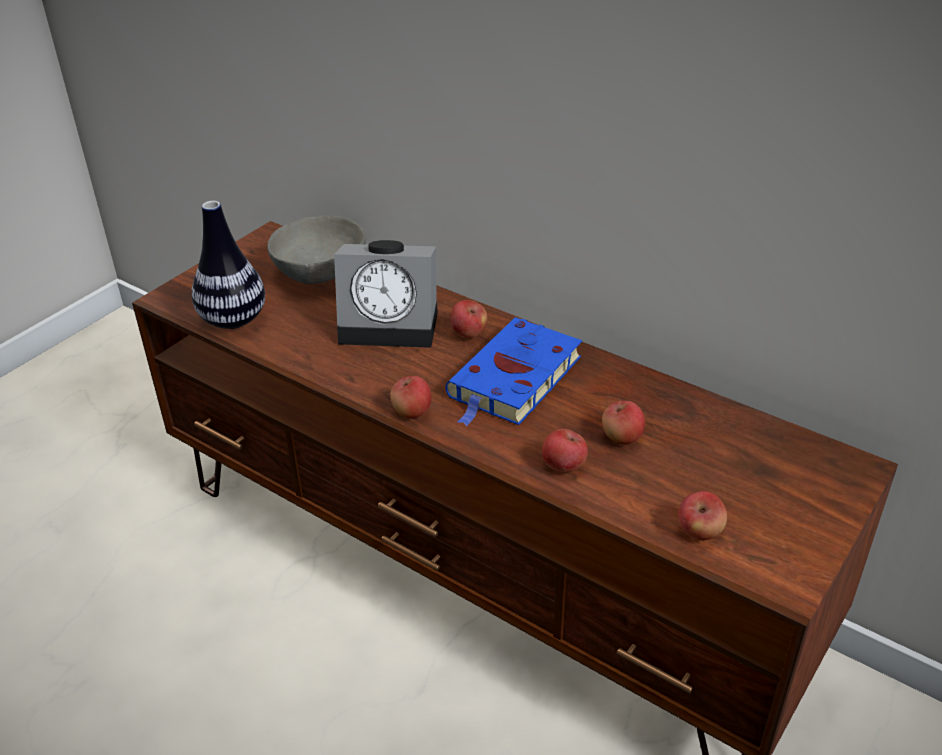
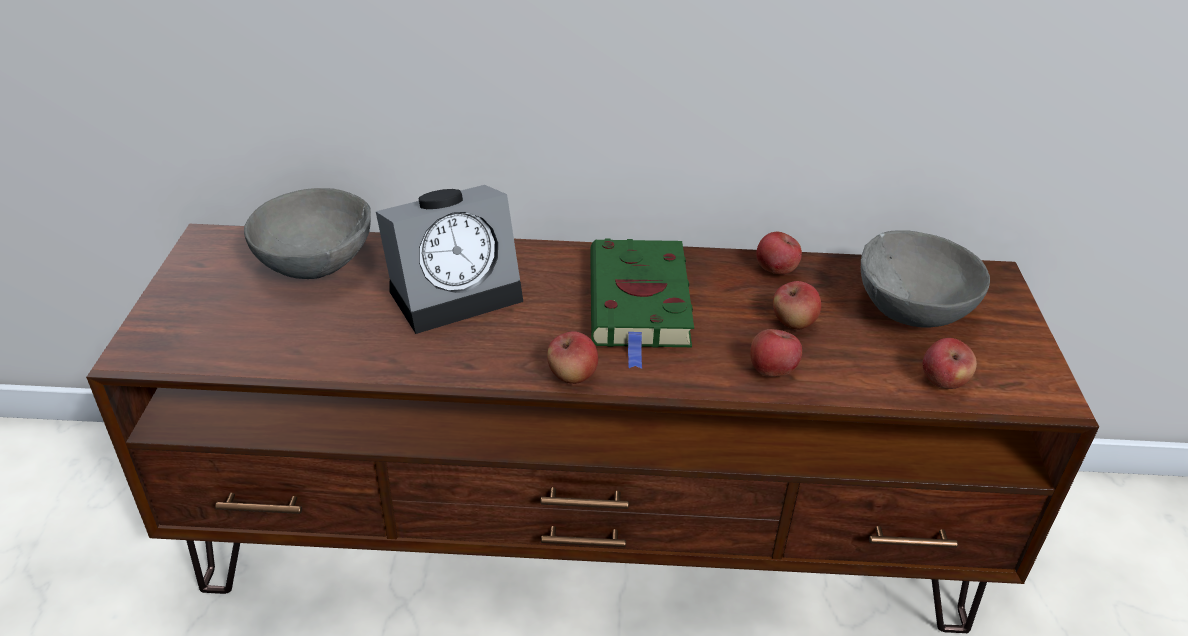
camera: 35 degrees left, 0 degrees up
vase [192,201,265,329] -> none
blue book [446,317,582,426] -> green book [590,239,694,369]
apple [450,300,487,338] -> apple moved to [756,232,802,274]
none -> grey bowl [861,230,990,328]

